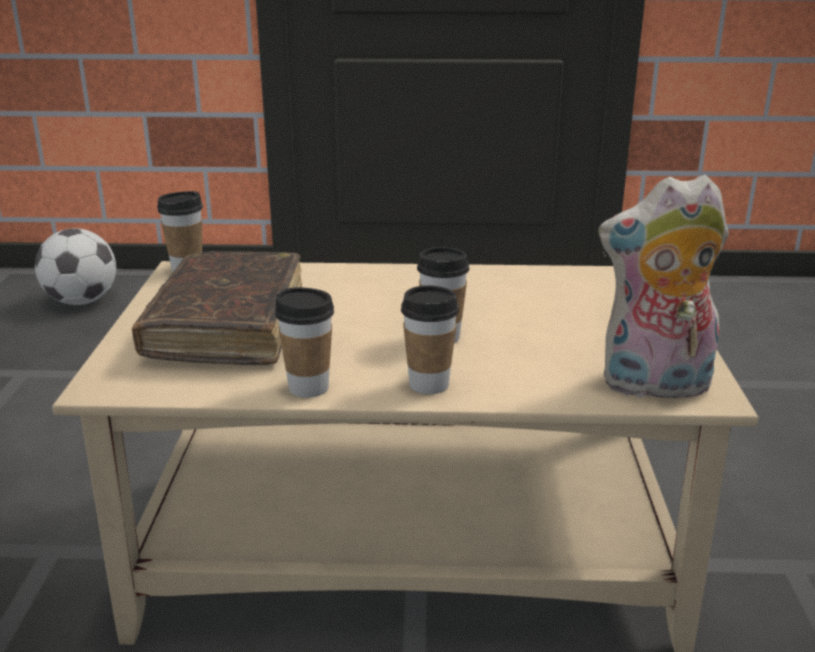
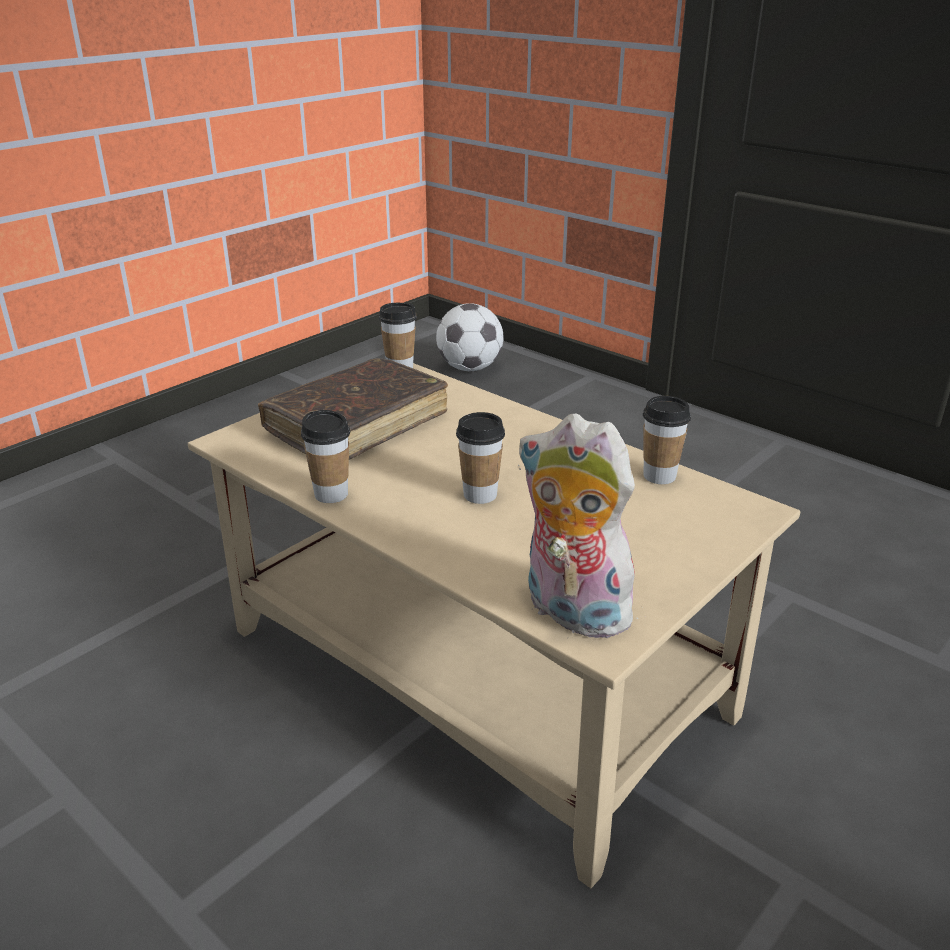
camera: 40 degrees right, 5 degrees up
cup [401,285,459,394] -> cup moved to [643,396,691,484]

